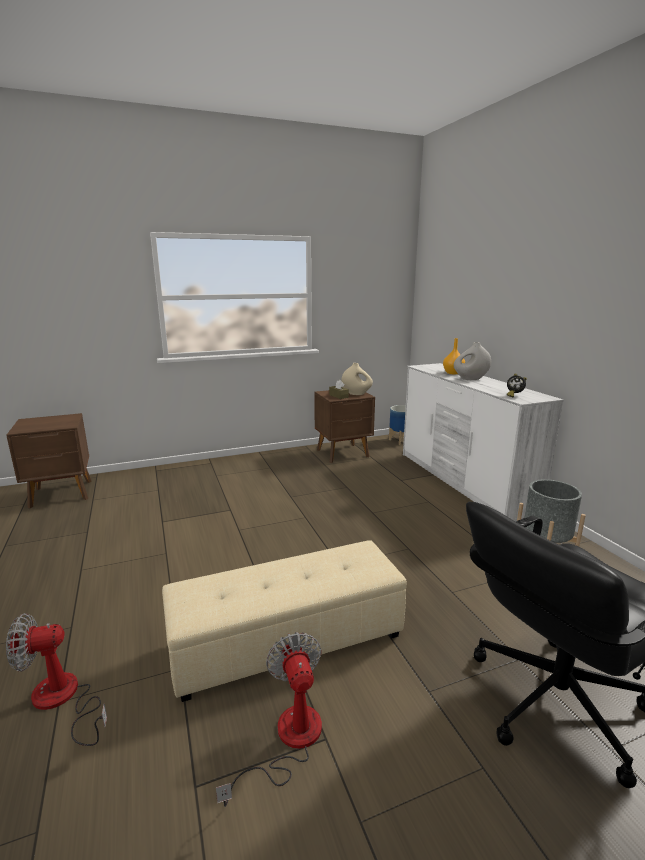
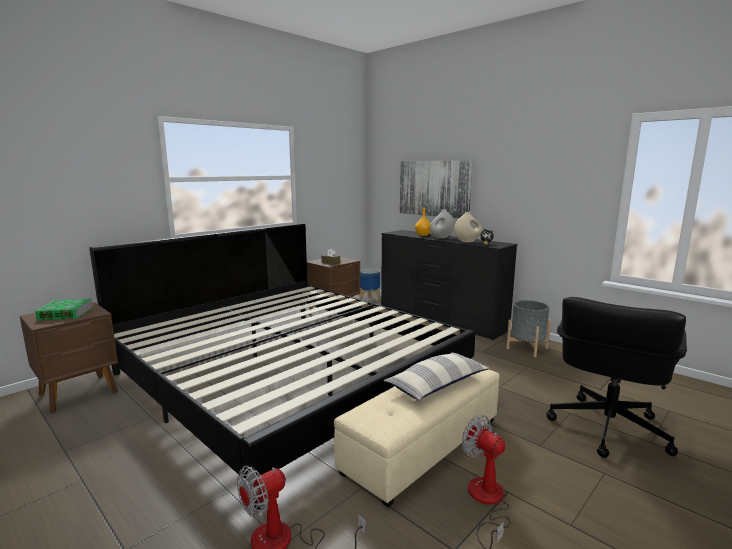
camera: 25 degrees left, 5 degrees down
beige vase [342,363,373,395] -> beige vase moved to [454,212,482,242]
white dresser [403,363,564,522] -> black dresser [381,230,517,340]
none -> book [35,299,93,321]
none -> bed [89,223,476,509]
none -> pillow [384,353,489,401]
none -> picture [400,160,473,218]

